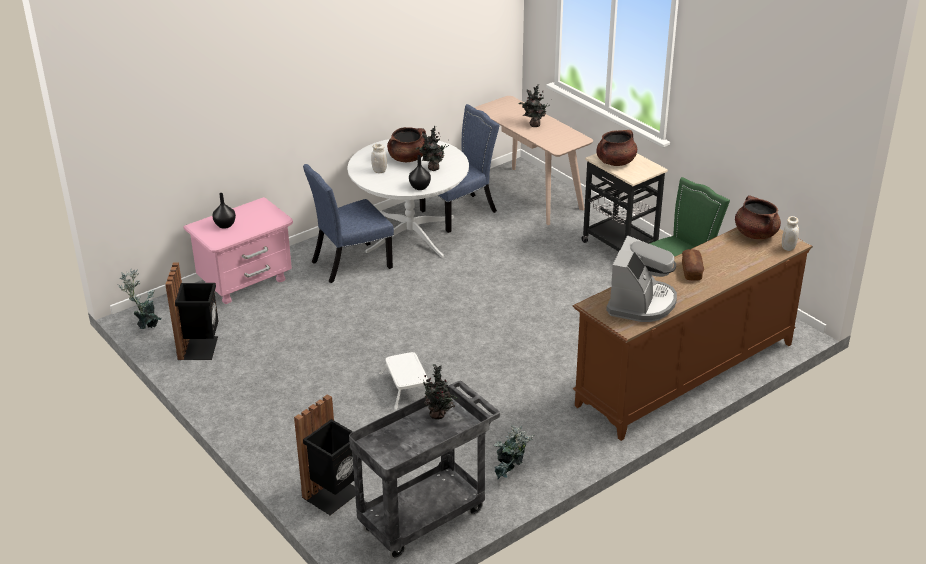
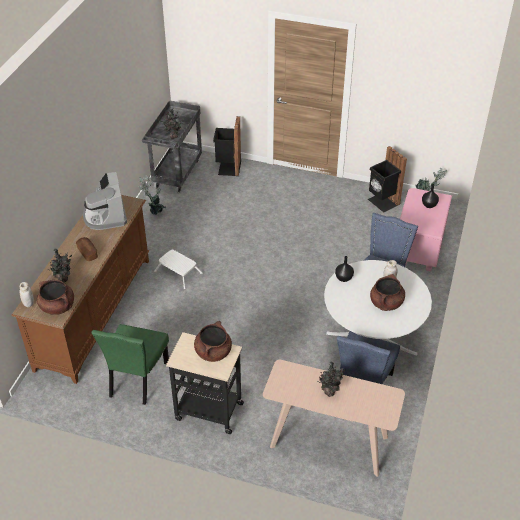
camera: 145 degrees right, 10 degrees up
white step ladder [379,352,428,410] -> white step ladder moved to [154,250,203,289]
potted plant [416,126,449,171] -> potted plant moved to [47,248,72,282]

